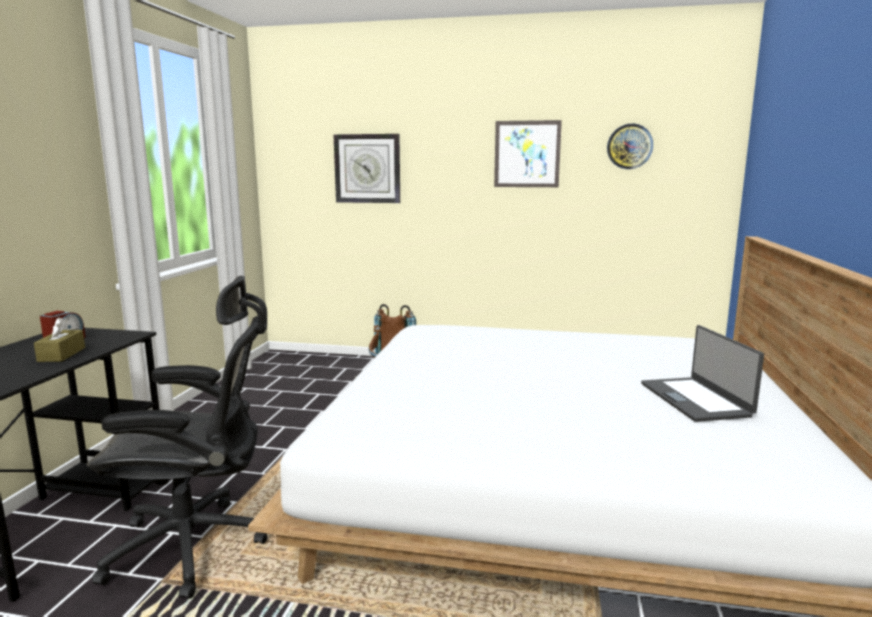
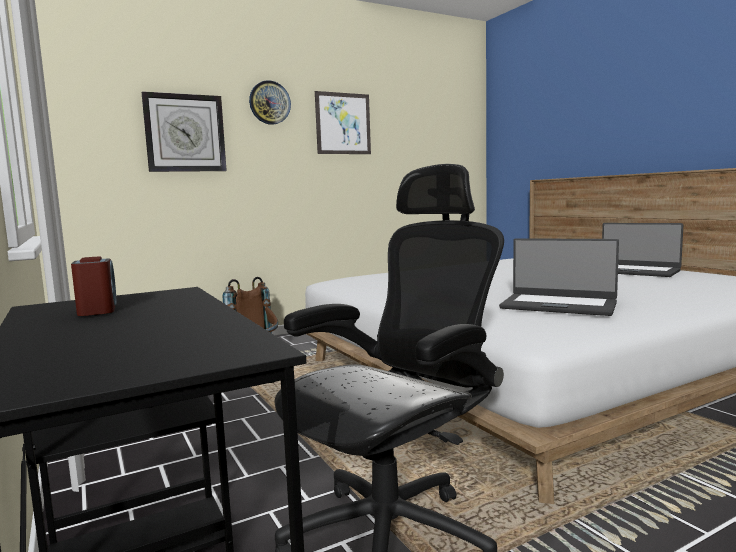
camera: 40 degrees left, 5 degrees down
brown tissue box [34,317,85,362] -> none
wall clock [607,124,653,169] -> wall clock moved to [249,80,291,125]
none -> laptop [499,238,619,316]

